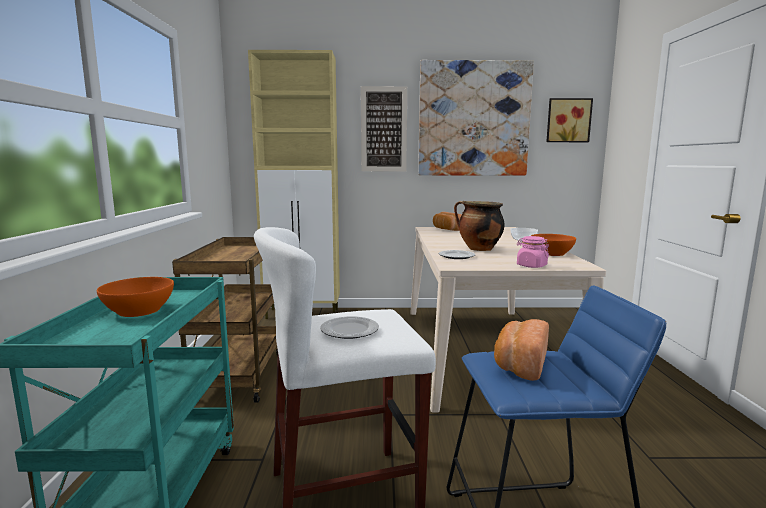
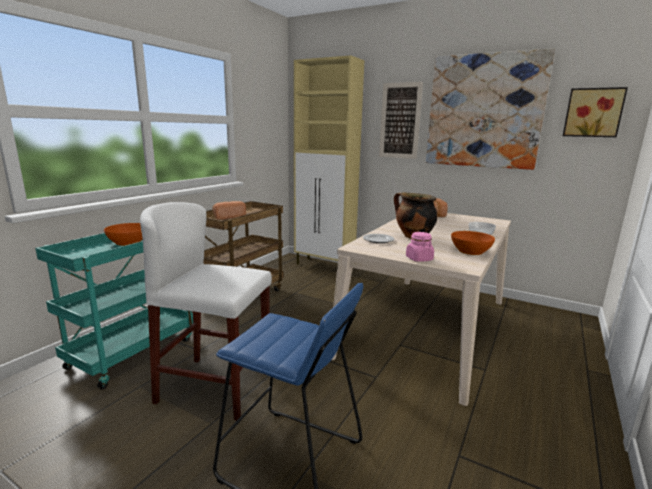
camera: 30 degrees right, 5 degrees up
plate [320,316,379,339] -> none
bread [494,319,549,381] -> bread moved to [212,201,246,220]

